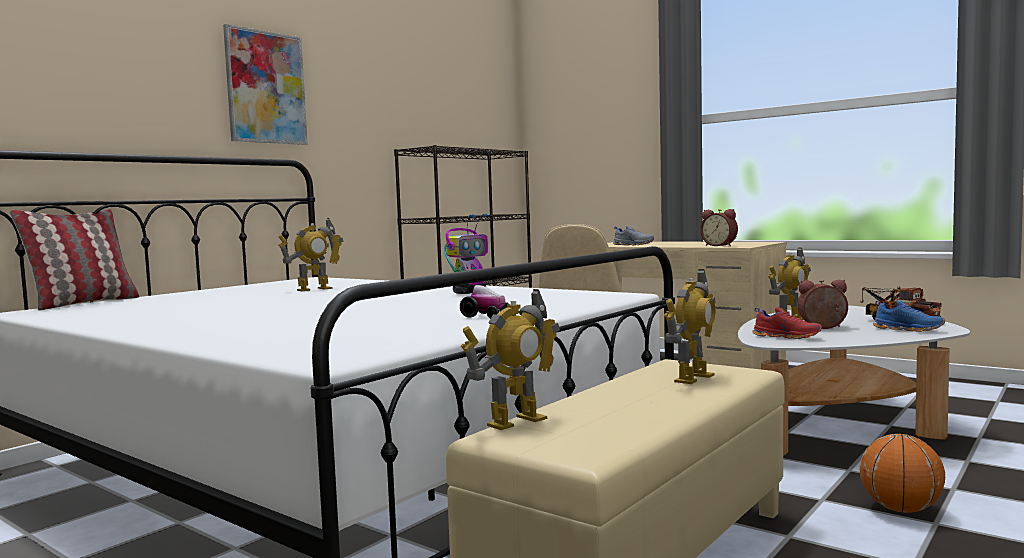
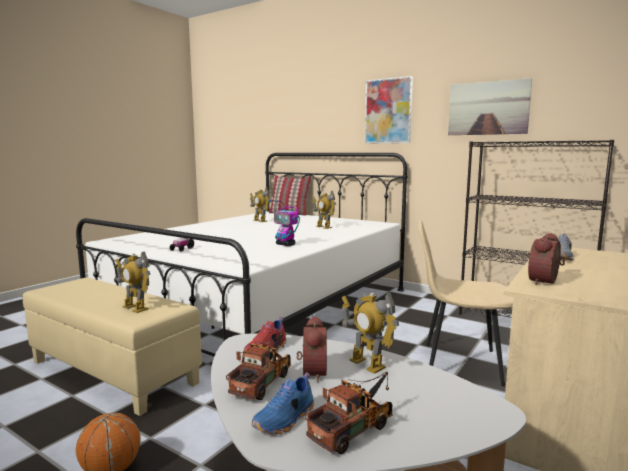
camera: 85 degrees right, 5 degrees up
toy robot [461,289,560,430] -> toy robot moved to [250,187,270,222]
none -> toy truck [226,332,291,400]
none -> picture [448,78,532,135]

